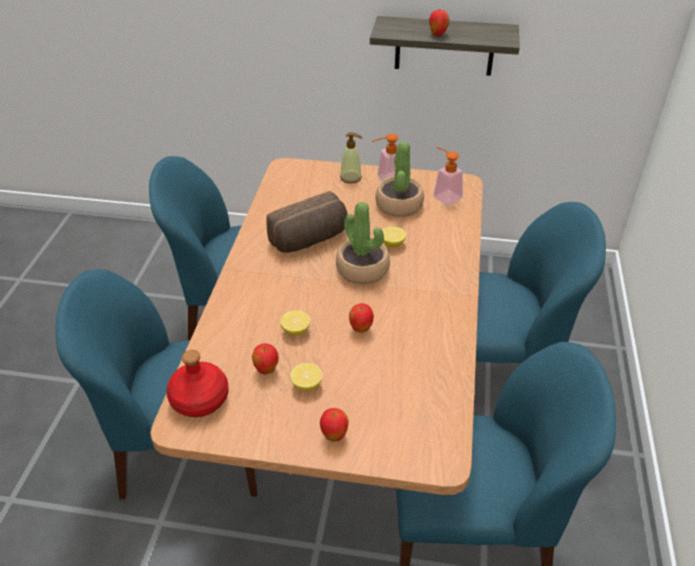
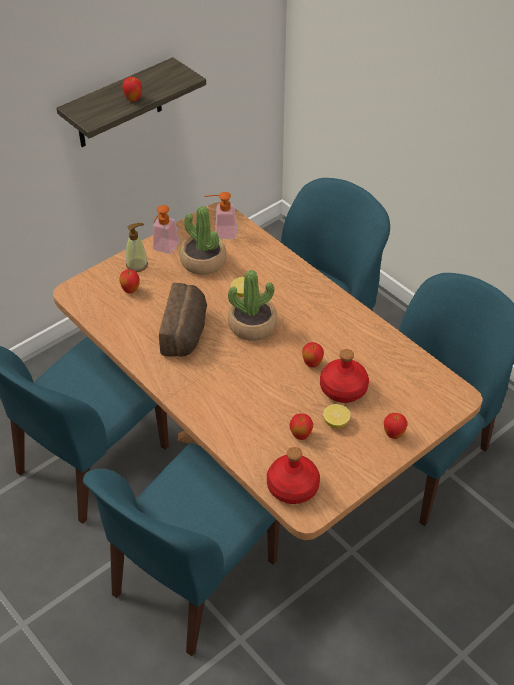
camera: 50 degrees left, 5 degrees up
lemon [280,310,310,335] -> none
none -> apple [119,269,140,293]
none -> red bottle [320,349,369,403]

